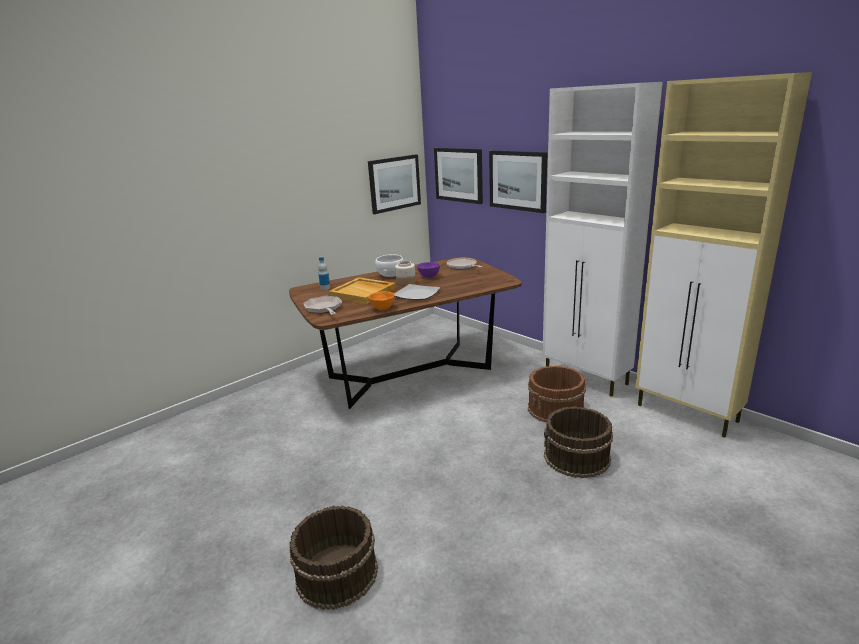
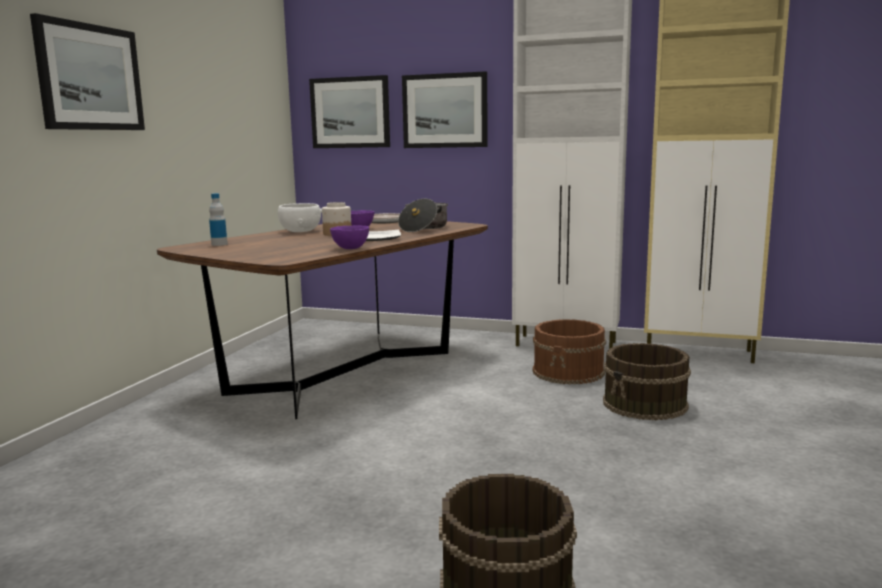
camera: 30 degrees left, 10 degrees down
frying pan [303,296,342,315] -> none
beige tray [328,277,396,304] -> none
picture [368,154,421,214] -> picture moved to [30,13,145,130]
orange bowl [368,291,395,310] -> purple bowl [330,226,369,249]
none -> cooking pot [398,199,448,232]

